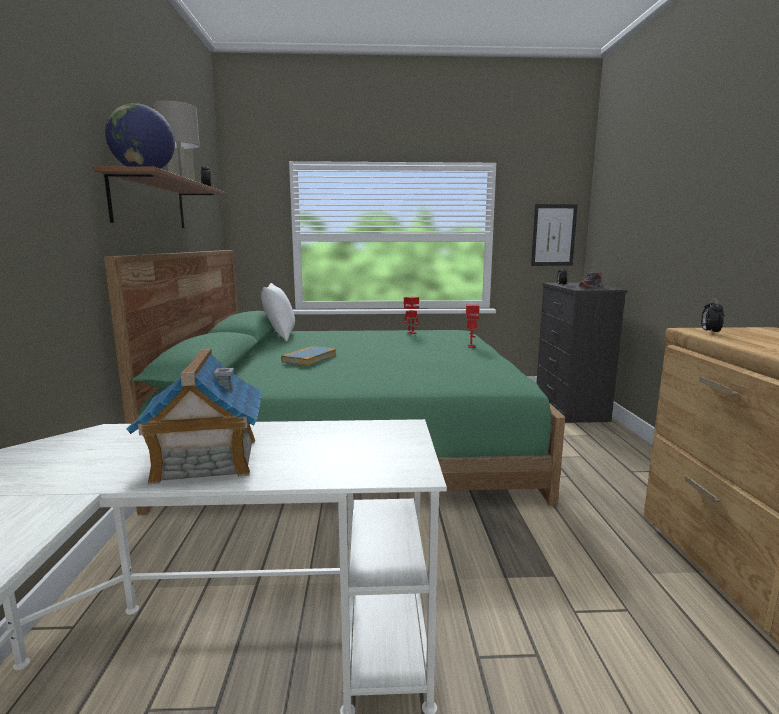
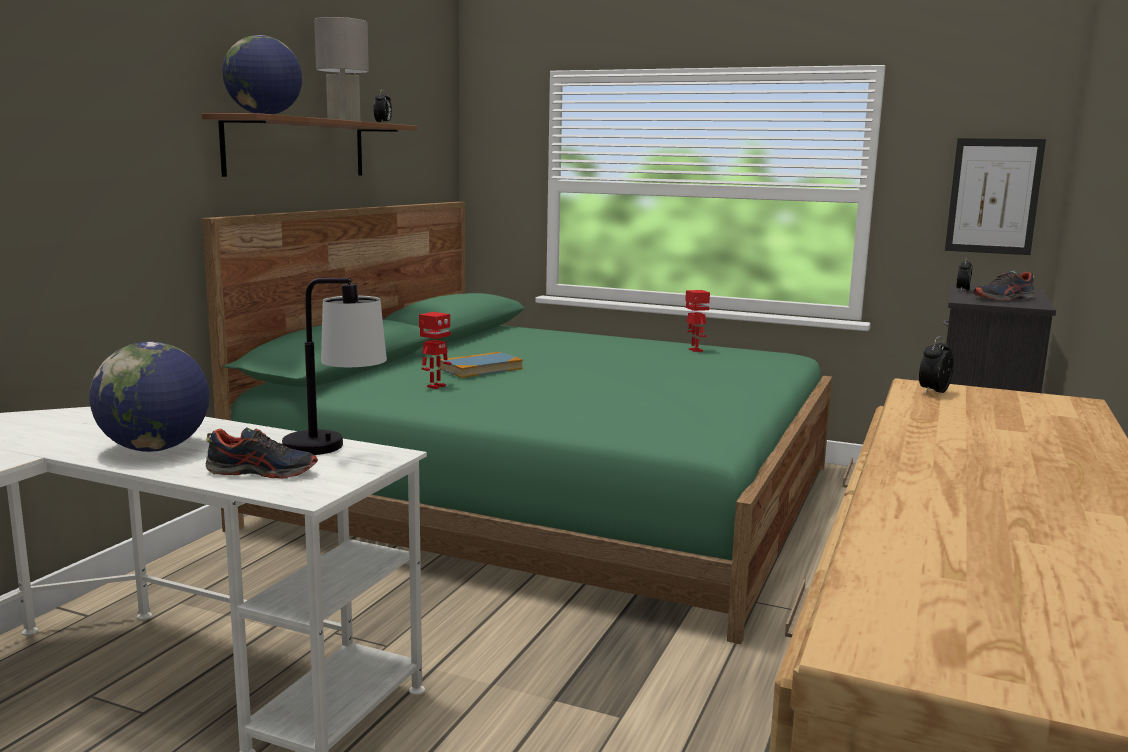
camera: 25 degrees right, 0 degrees up
toy house [126,349,262,484] -> globe [89,342,209,452]
white pillow [261,283,295,341] -> none
toy robot [466,304,480,348] -> toy robot moved to [419,312,451,389]
none -> shoe [206,427,318,479]
none -> table lamp [282,278,387,455]

